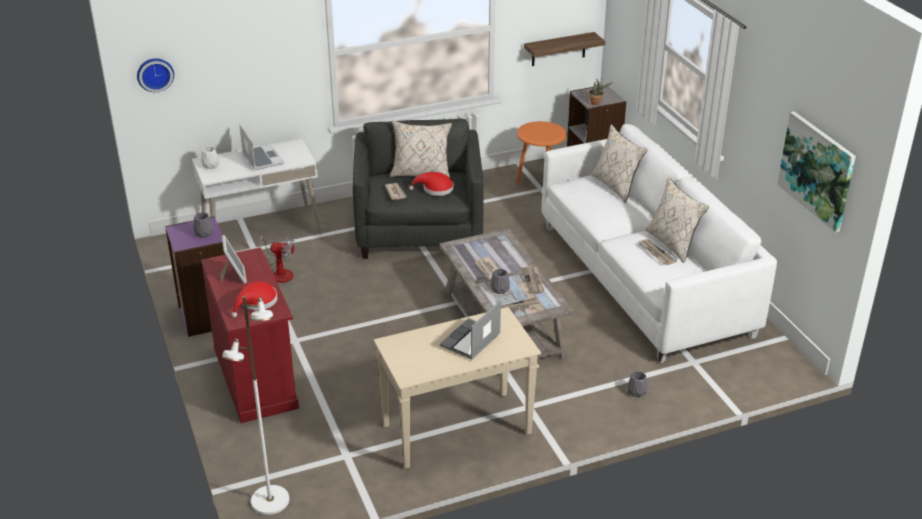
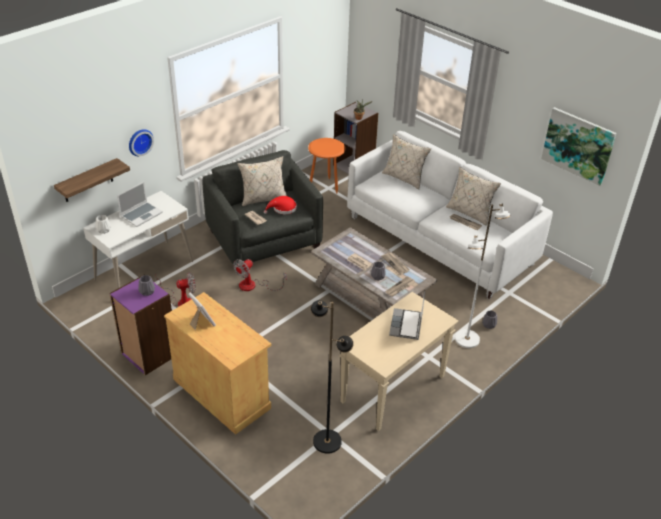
camera: 25 degrees left, 5 degrees up
wall clock [137,58,174,92] -> wall clock moved to [129,129,154,156]
red cabinet [201,247,299,423] -> beige cabinet [164,292,272,435]
white floor lamp [222,296,289,515] -> white floor lamp moved to [455,203,510,348]
red hat [232,281,277,318] -> none
laptop [239,124,284,170] -> laptop turned 90 degrees clockwise [117,182,163,227]
shelf [524,32,605,66] -> shelf moved to [54,158,130,202]
none -> fan [233,259,287,291]
none -> black floor lamp [311,300,354,454]

